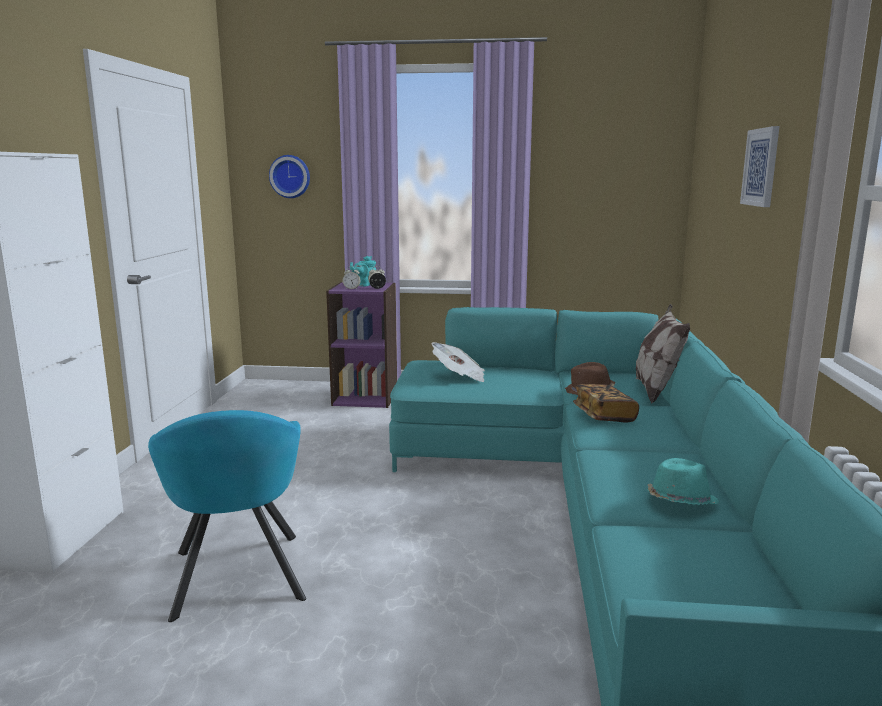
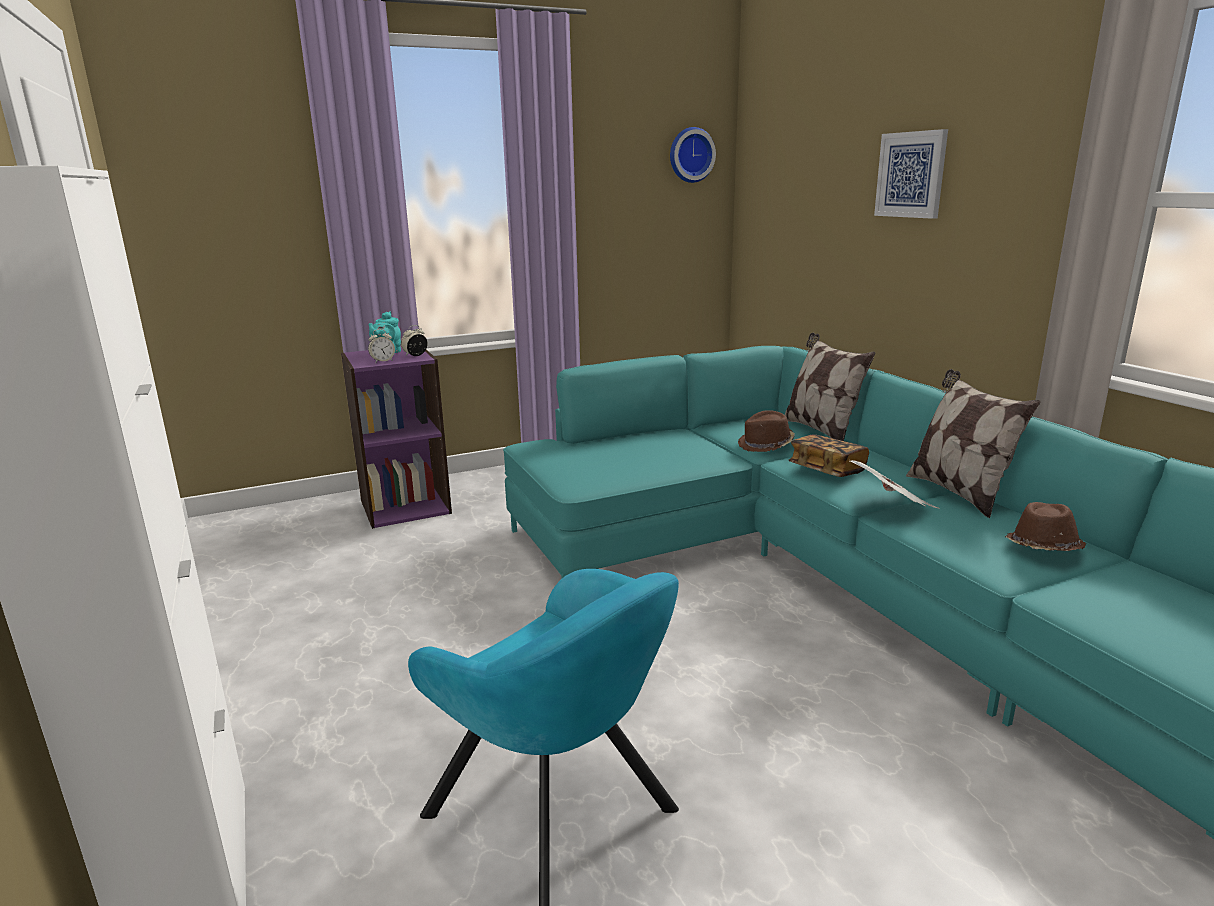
camera: 30 degrees left, 5 degrees up
wall clock [269,155,310,198] -> wall clock moved to [670,127,716,183]
newspaper [431,342,485,382] -> newspaper moved to [850,460,940,509]
turquoise hat [647,458,719,505] -> brown hat [1005,502,1086,551]
none -> pillow [906,369,1041,518]

